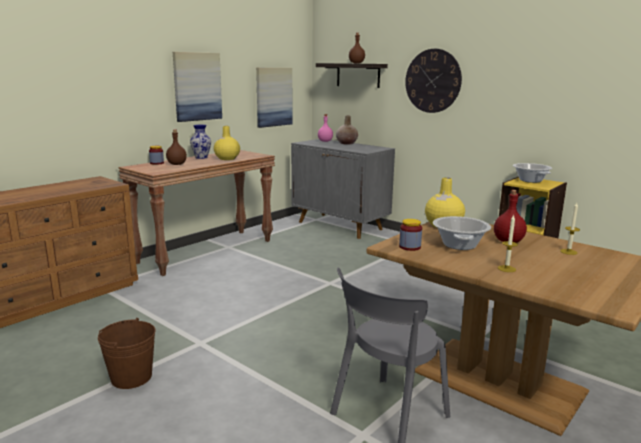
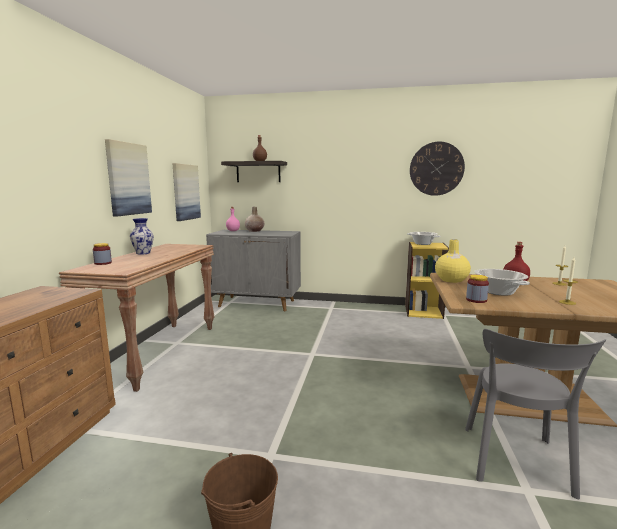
camera: 30 degrees left, 5 degrees down
brown bottle [166,130,187,165] -> none
yellow vase [214,126,240,160] -> none
wall clock [405,49,462,113] -> wall clock moved to [410,142,465,196]

